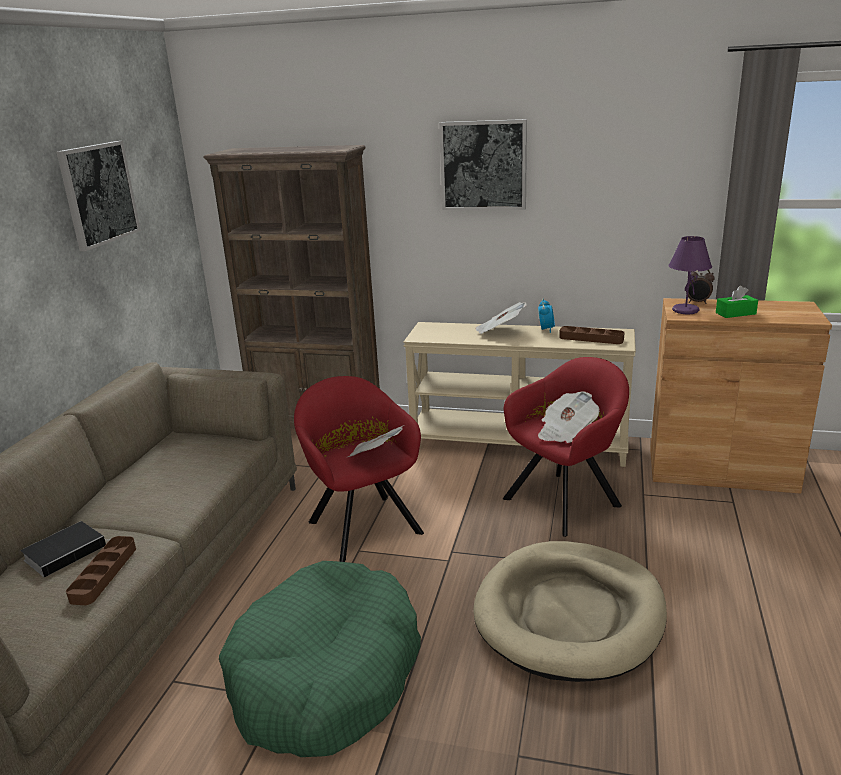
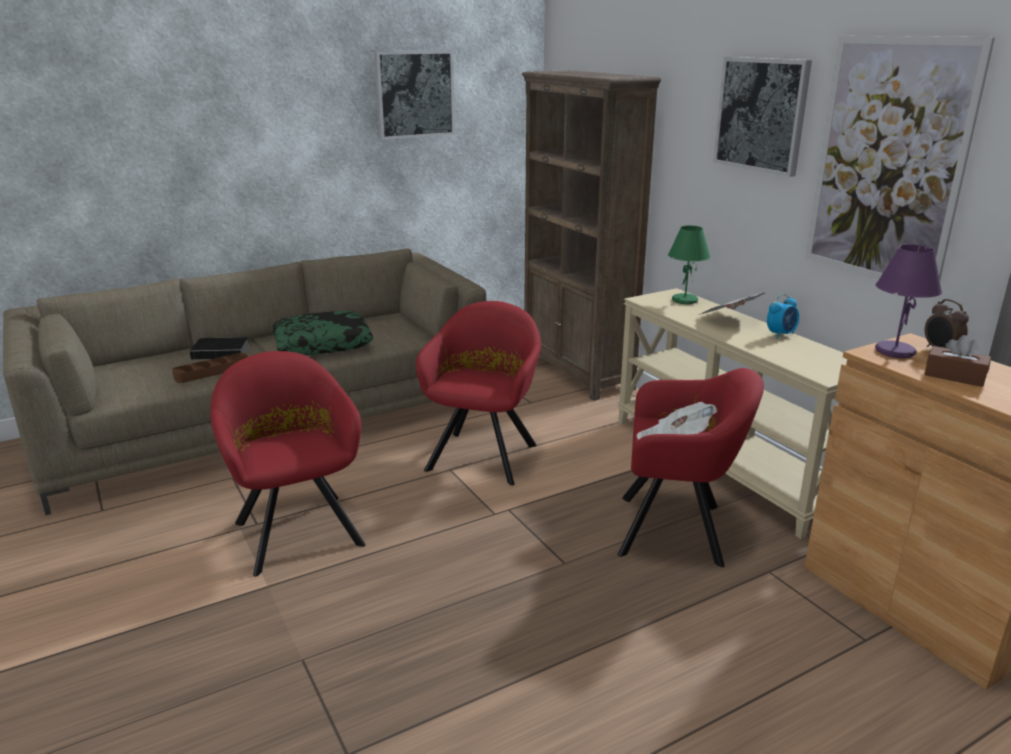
camera: 45 degrees right, 0 degrees up
green dog bed [219,561,421,757] -> red armchair [210,351,366,577]
newspaper [348,425,404,457] -> none
beige dog bed [473,541,667,682] -> none
brown tray [559,326,625,344] -> none
green tissue box [716,286,758,318] -> brown tissue box [924,335,991,387]
none -> pillow [272,311,373,355]
none -> green table lamp [668,225,710,304]
none -> picture [805,36,995,279]

